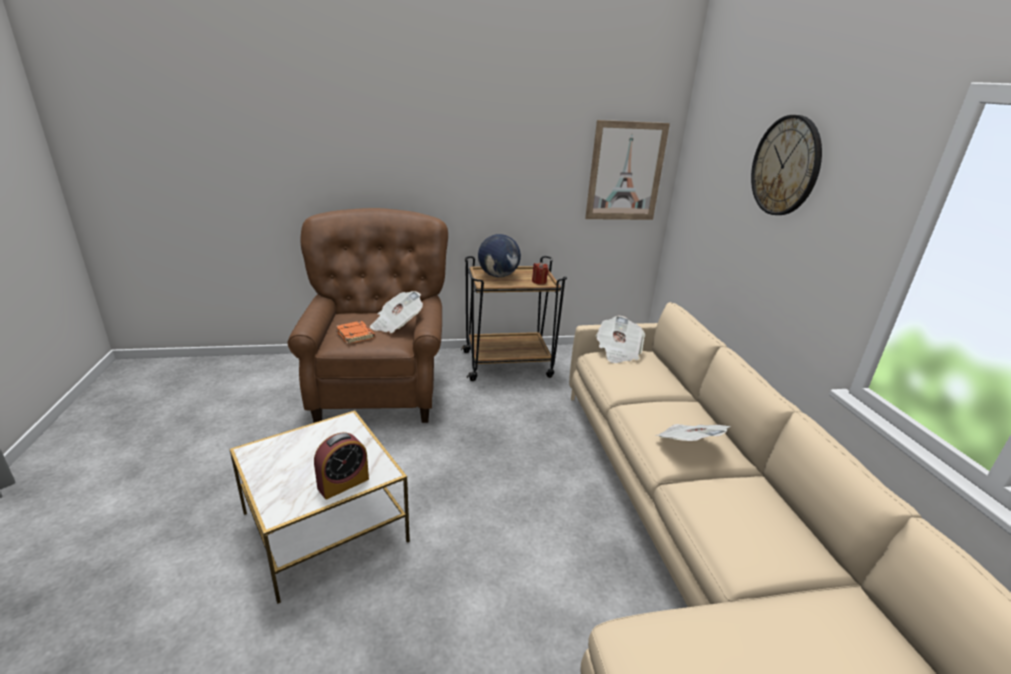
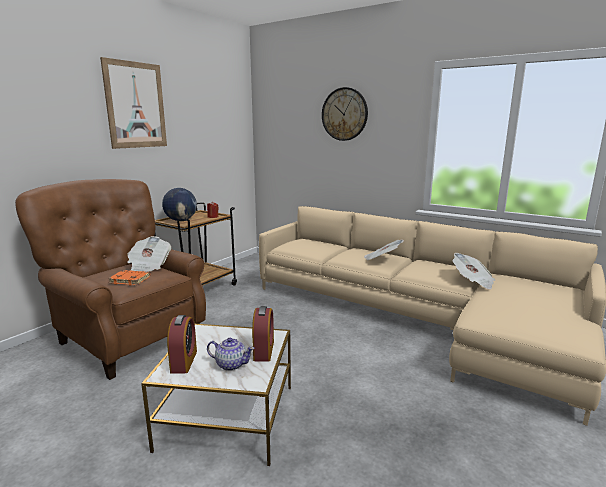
camera: 45 degrees left, 10 degrees down
picture [585,120,670,220] -> picture moved to [100,57,167,149]
newspaper [596,316,645,363] -> newspaper moved to [452,253,496,290]
none -> alarm clock [167,315,197,374]
none -> teapot [207,338,255,371]

